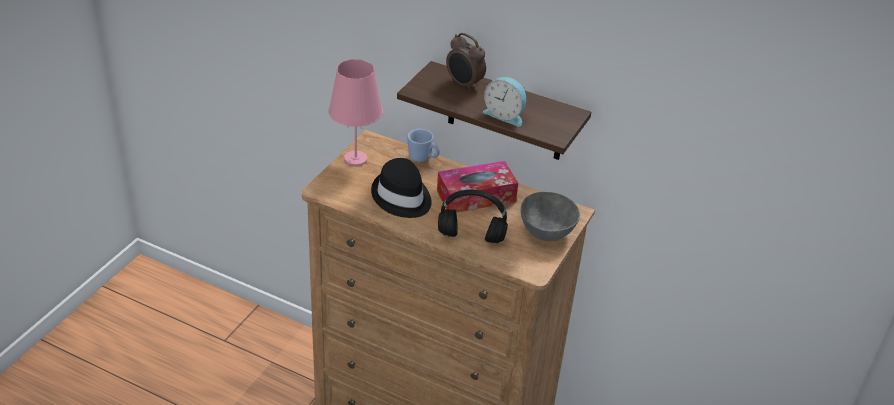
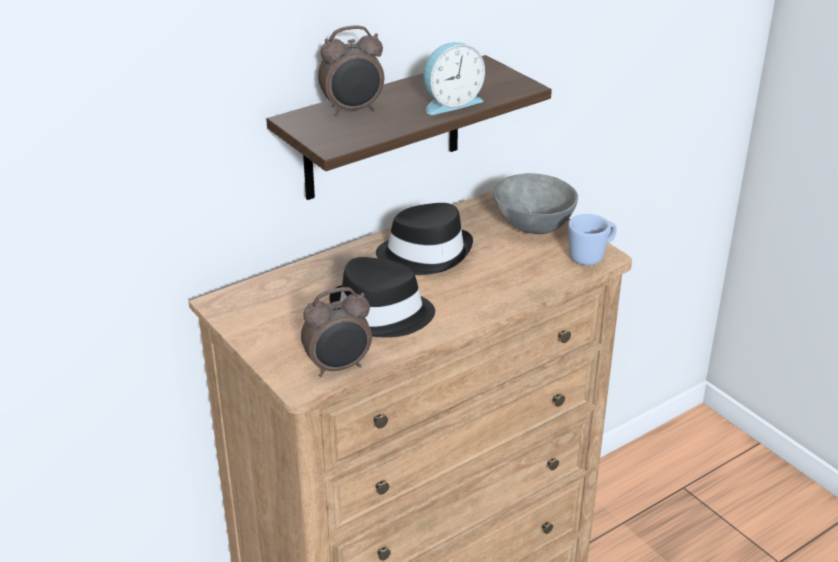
camera: 60 degrees left, 5 degrees down
pink table lamp [329,59,383,166] -> none
blue mug [407,129,440,162] -> blue mug moved to [568,214,617,265]
tissue box [437,161,518,212] -> black hat [376,203,473,275]
black headphones [438,189,508,243] -> none
none -> alarm clock [301,287,372,377]

